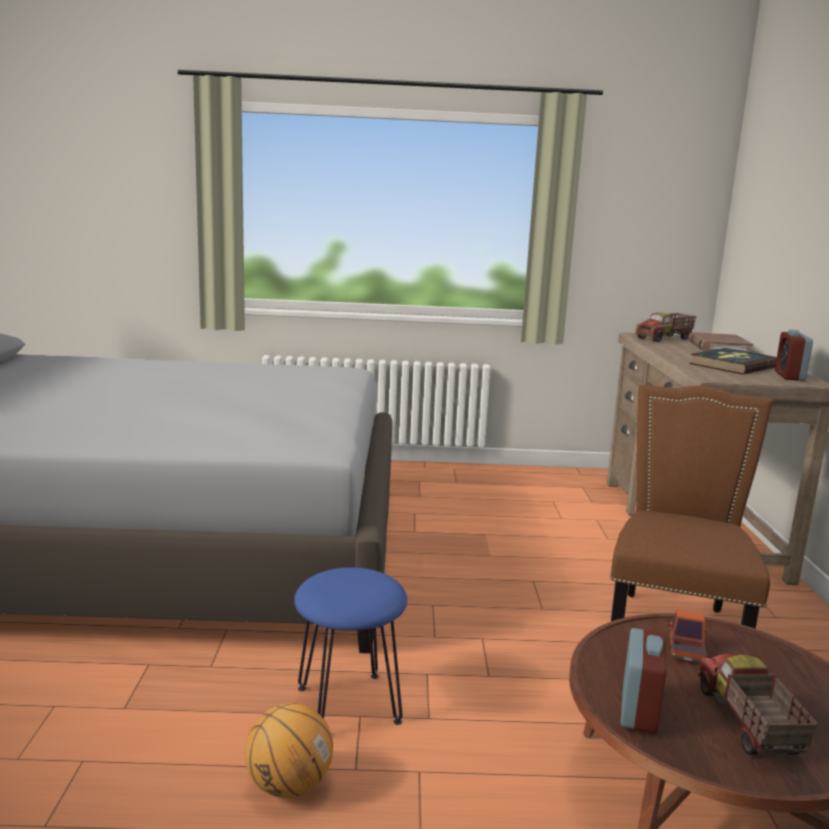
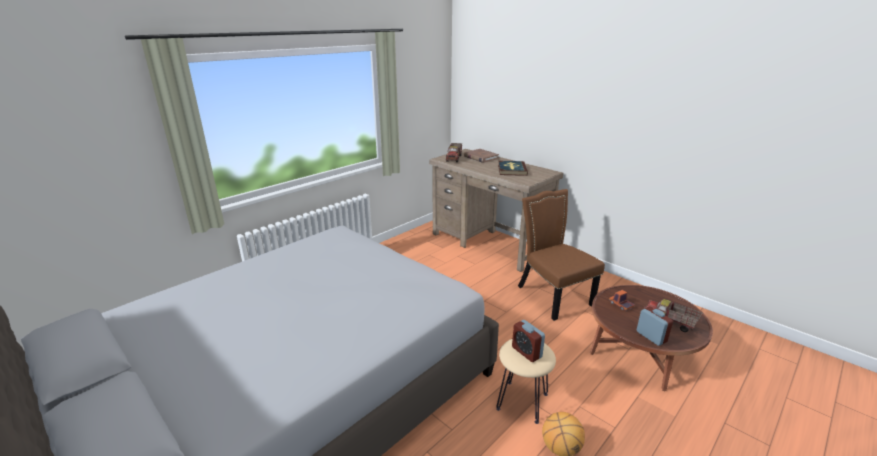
camera: 45 degrees left, 10 degrees up
blue stool [294,567,407,725] -> beige stool [496,339,556,424]
alarm clock [775,330,813,381] -> alarm clock moved to [512,320,545,362]

